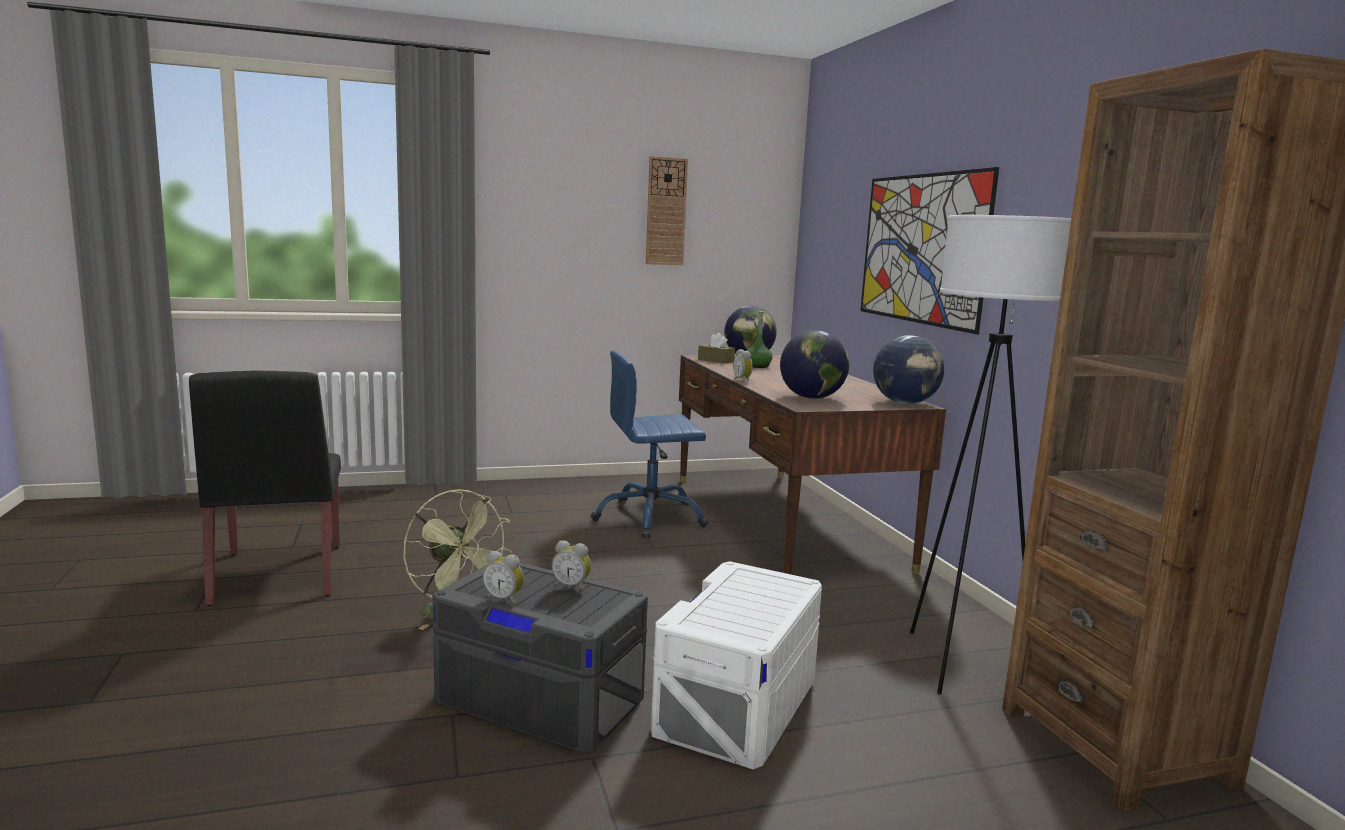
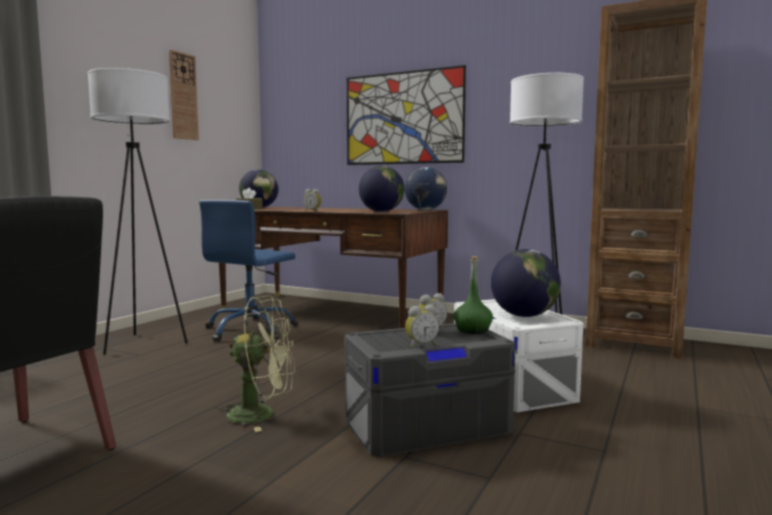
camera: 45 degrees left, 5 degrees down
green bottle [746,311,773,368] -> green bottle moved to [454,256,493,334]
none -> white floor lamp [88,68,188,355]
none -> globe [491,249,561,317]

